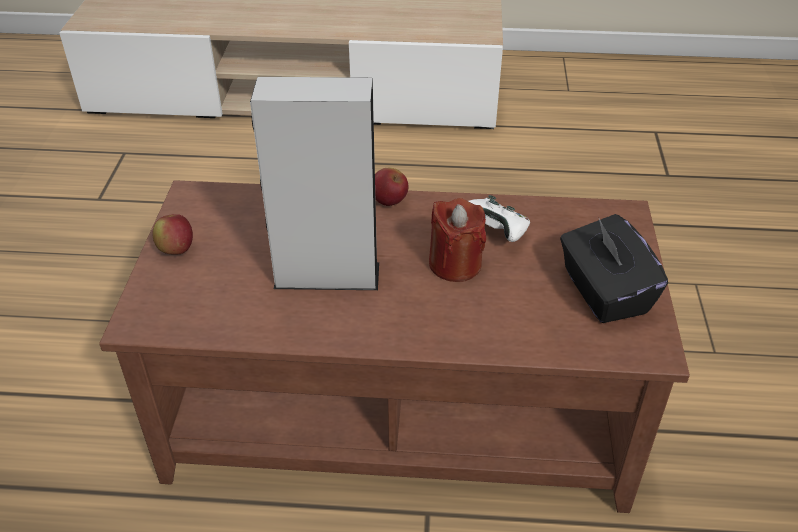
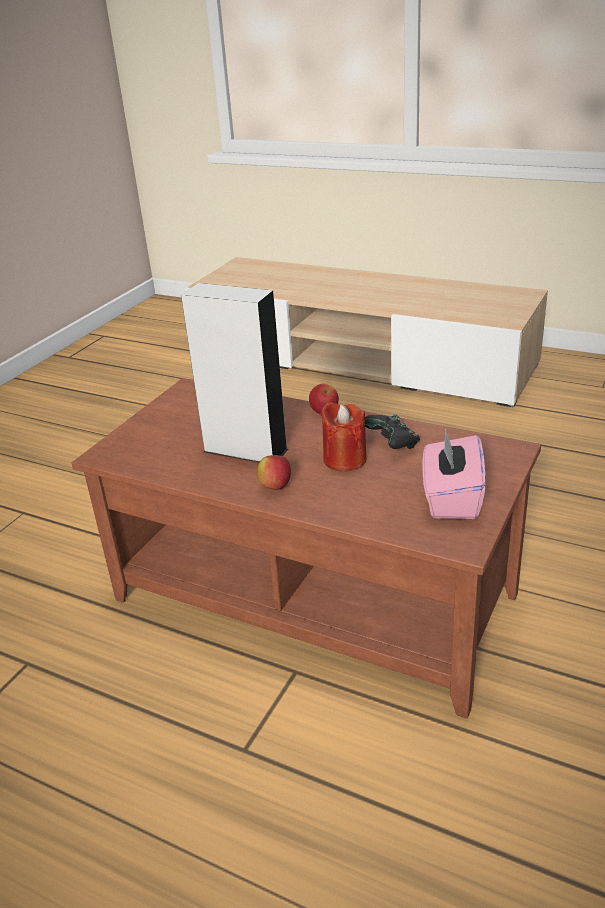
camera: 25 degrees right, 10 degrees down
apple [152,214,193,254] -> apple moved to [257,455,291,490]
white game controller [468,195,530,242] -> black game controller [365,414,420,449]
black tissue box [560,214,668,323] -> pink tissue box [422,428,486,519]

